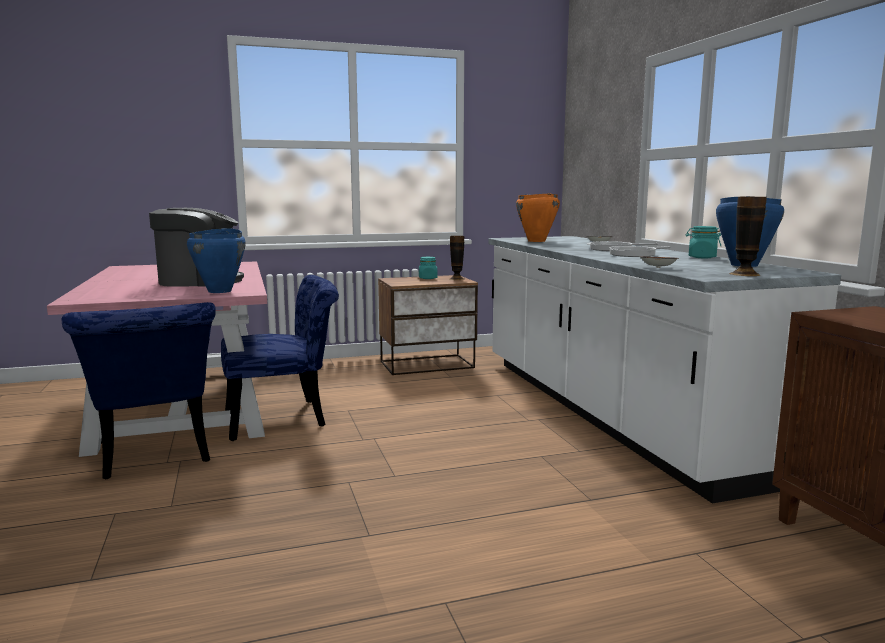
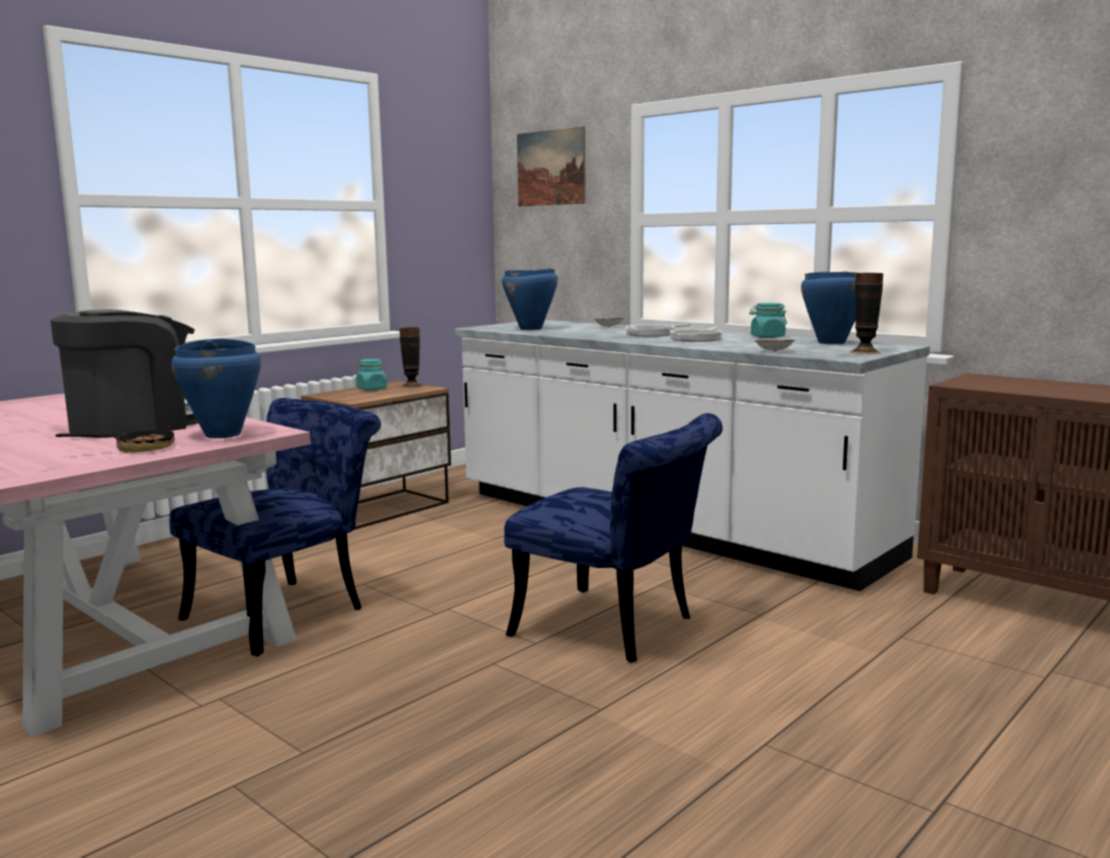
camera: 30 degrees left, 0 degrees up
blue chair [62,302,216,479] -> blue chair moved to [504,413,723,663]
orange cooking pot [516,193,560,242] -> blue cooking pot [502,269,558,330]
none -> frying pan [56,425,175,452]
none -> picture [517,126,586,206]

